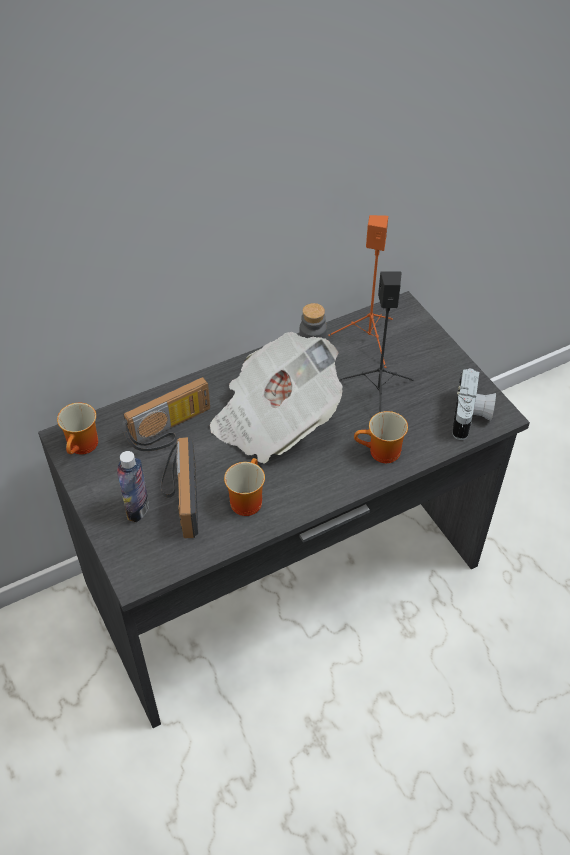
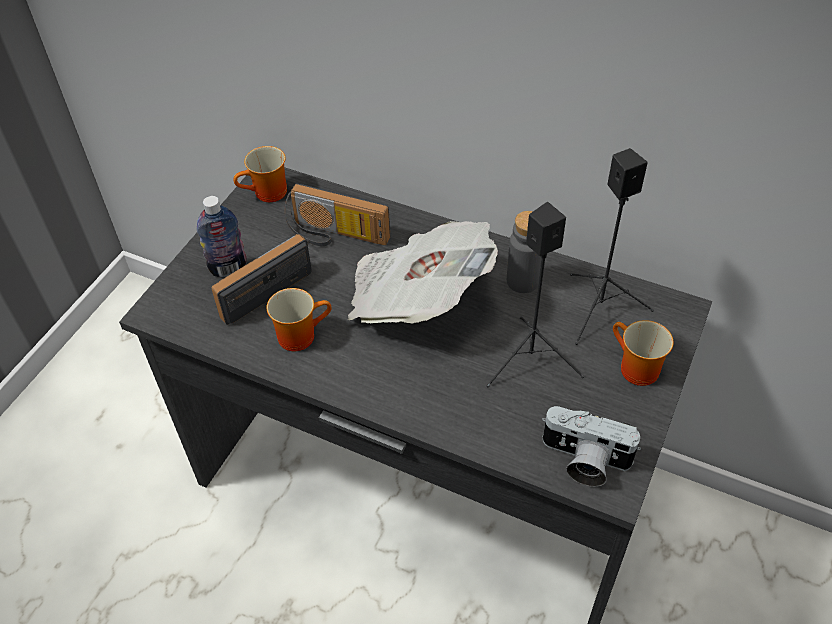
camera: 55 degrees right, 0 degrees up
orange speaker [328,215,393,368] -> black speaker [570,148,654,345]
mug [354,411,408,463] -> mug moved to [613,320,674,386]
camera [452,368,496,440] -> camera turned 45 degrees clockwise [542,406,641,487]

